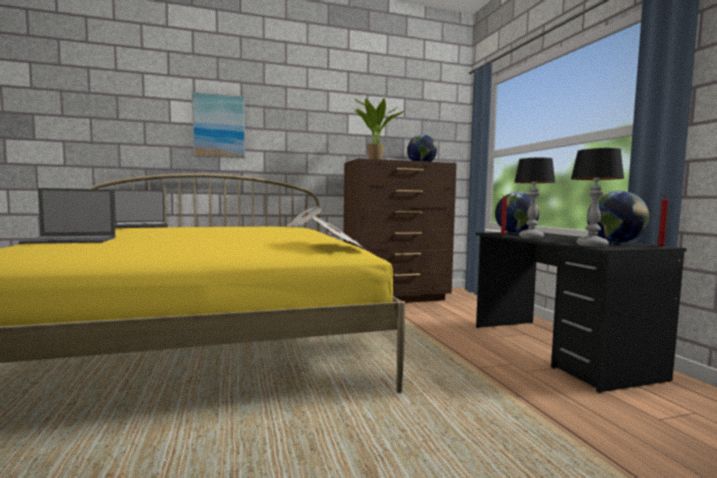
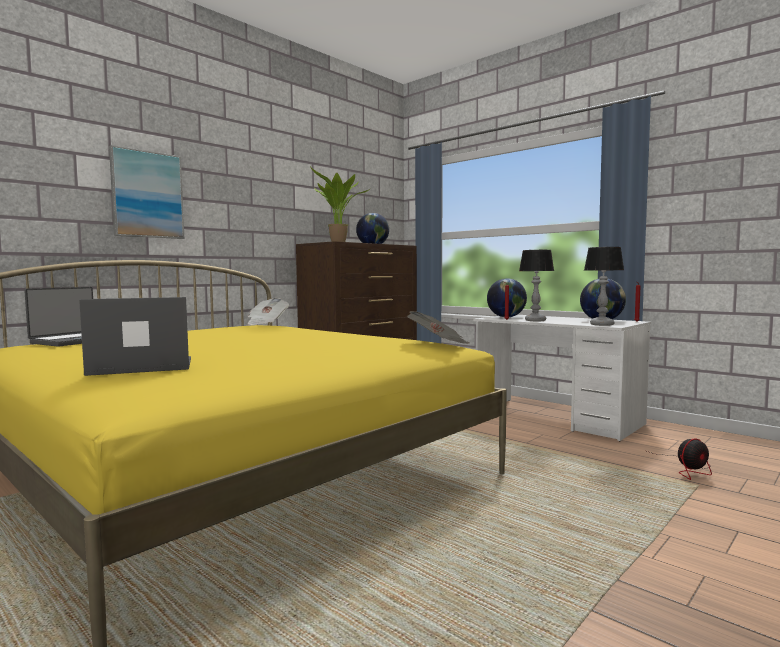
camera: 30 degrees left, 0 degrees up
laptop [19,188,116,244] -> laptop turned 150 degrees counterclockwise [79,297,191,376]
black desk [476,232,687,393] -> white desk [473,315,651,441]
none -> fan [647,438,712,480]

